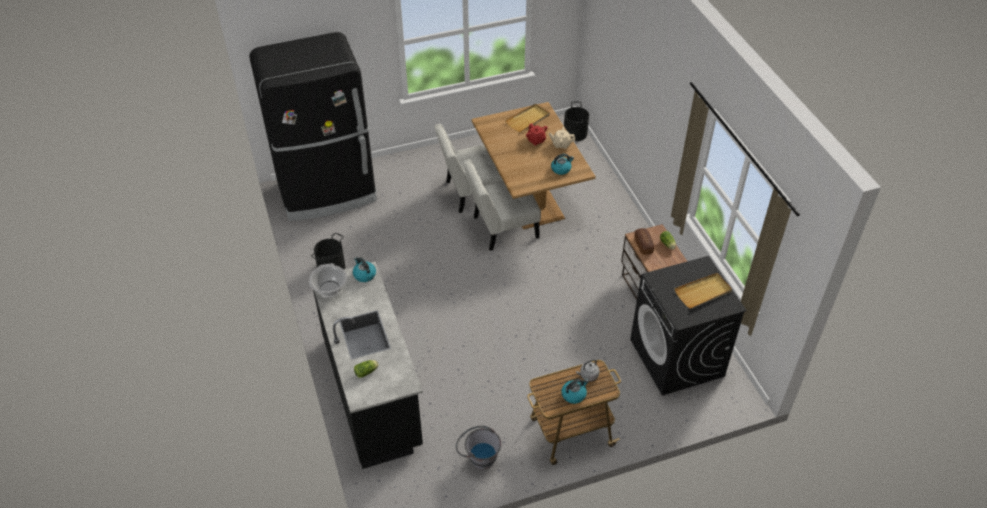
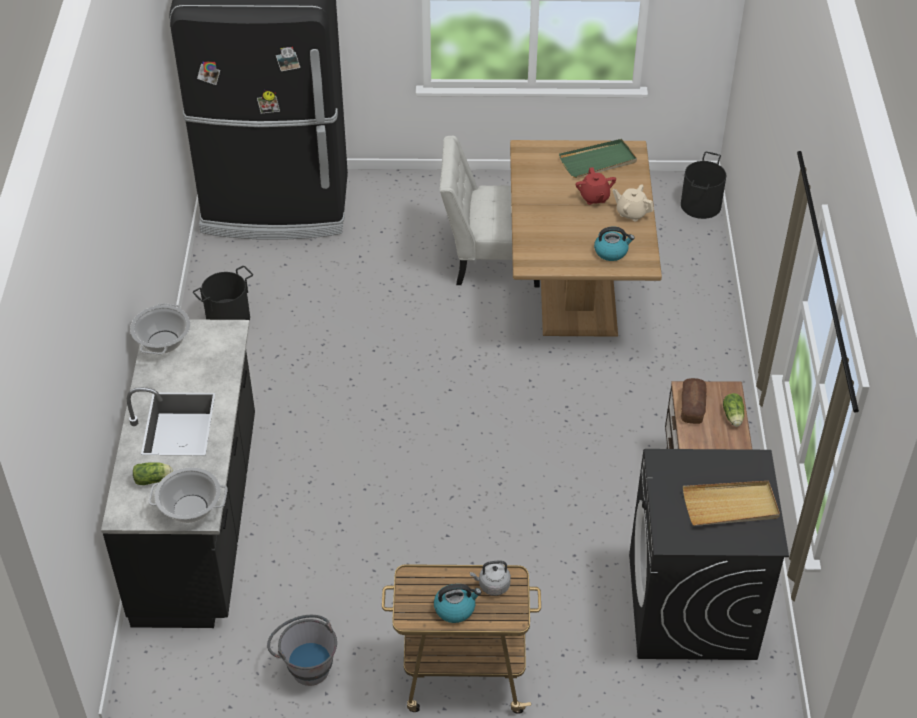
camera: 20 degrees right, 0 degrees up
kettle [353,257,376,282] -> none
white chair [463,159,541,251] -> none
beige tray [505,104,550,132] -> green tray [559,139,637,178]
none -> cooking pot [149,467,227,523]

